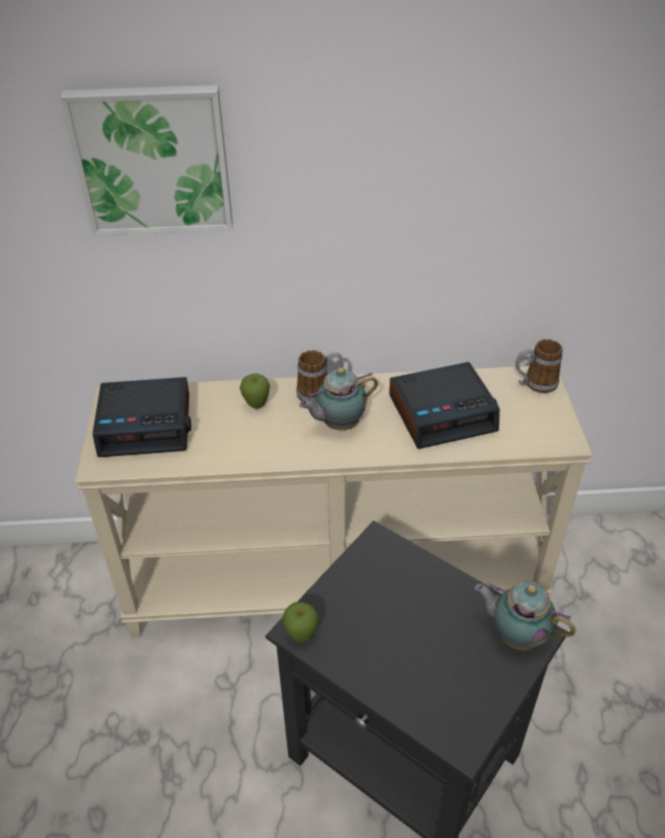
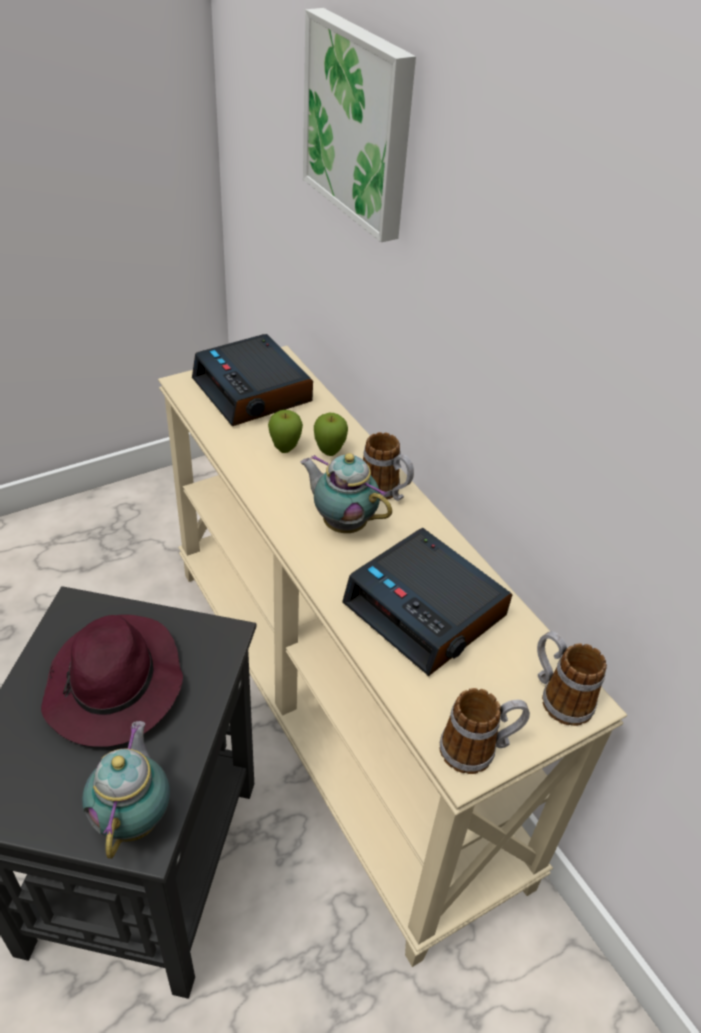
camera: 60 degrees right, 0 degrees up
apple [282,602,319,643] -> apple moved to [268,410,303,453]
none -> purple hat [41,614,183,747]
none -> mug [440,688,530,774]

